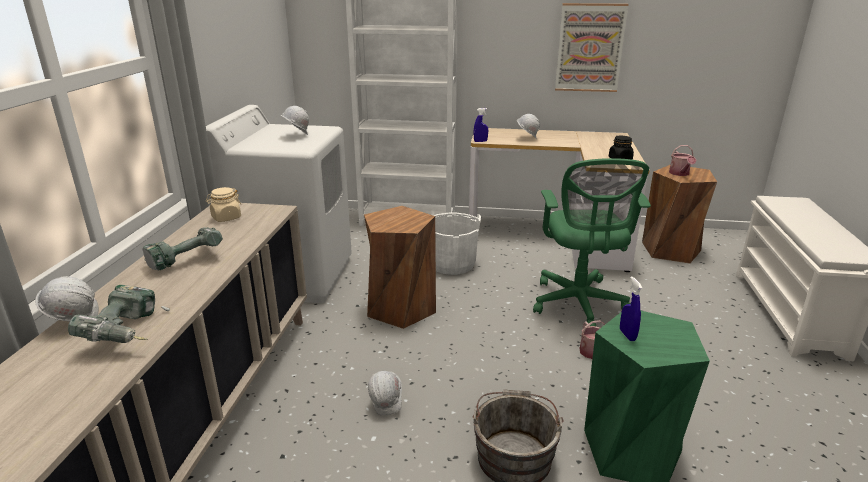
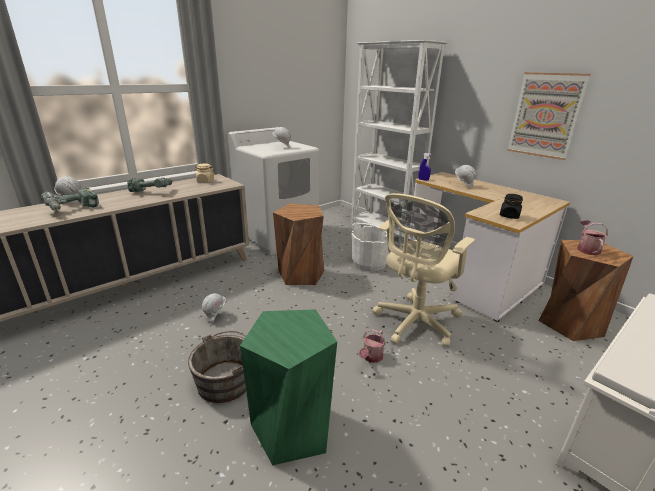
camera: 40 degrees right, 0 degrees up
green office chair [533,158,651,326] -> beige office chair [372,193,475,347]
blue spray bottle [620,276,642,341] -> none
watering can [669,145,696,176] -> watering can turned 150 degrees clockwise [577,220,608,255]

